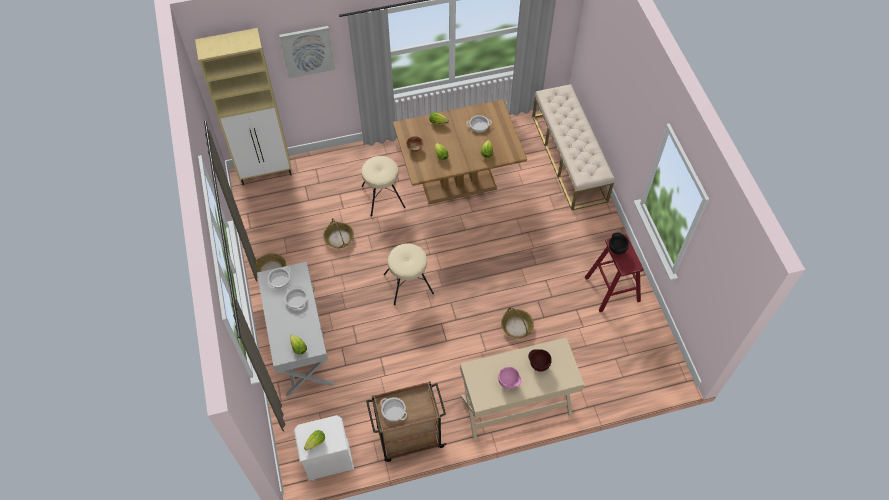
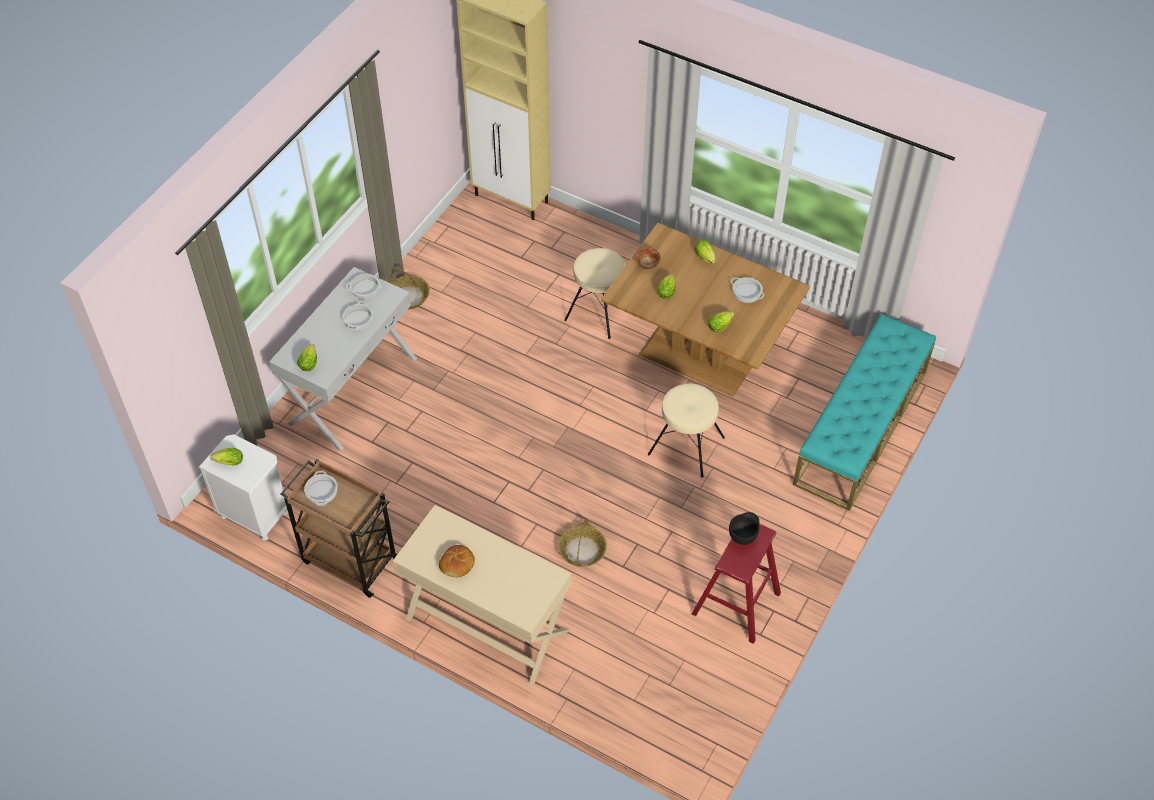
camera: 45 degrees right, 5 degrees down
picture [279,26,335,78] -> none
basket [323,218,354,248] -> none
beige stool [384,243,434,305] -> beige stool moved to [648,384,725,478]
pink bowl [498,367,522,389] -> bread [439,545,475,577]
brown bowl [528,350,552,372] -> none
beige bench [532,84,615,210] -> turquoise bench [793,314,936,511]

